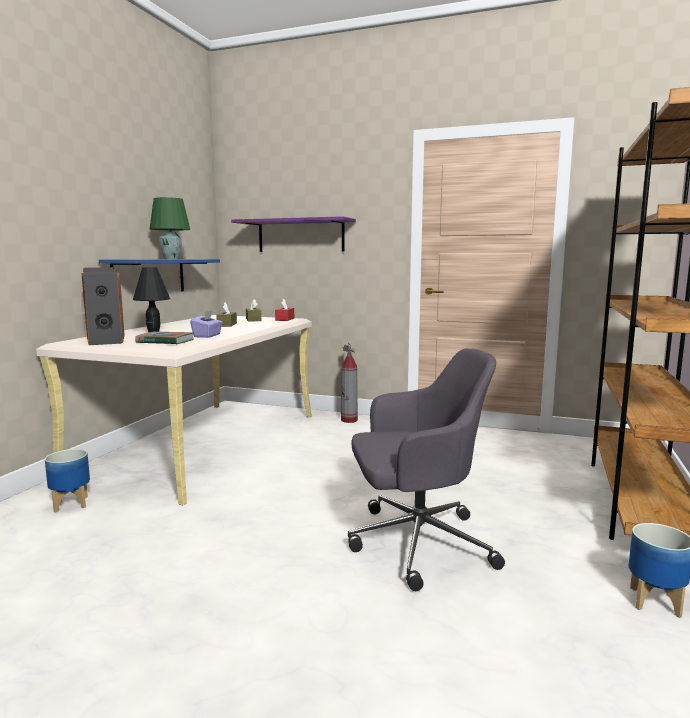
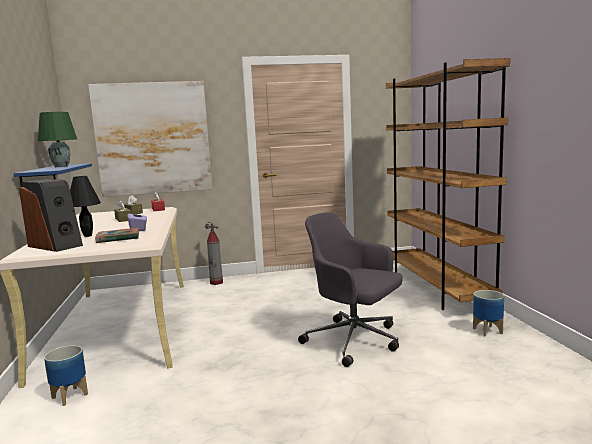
camera: 30 degrees left, 0 degrees up
purple shelf [231,216,356,252] -> picture [88,81,212,197]
grey office chair [348,348,505,591] -> grey office chair turned 105 degrees counterclockwise [298,212,403,367]

